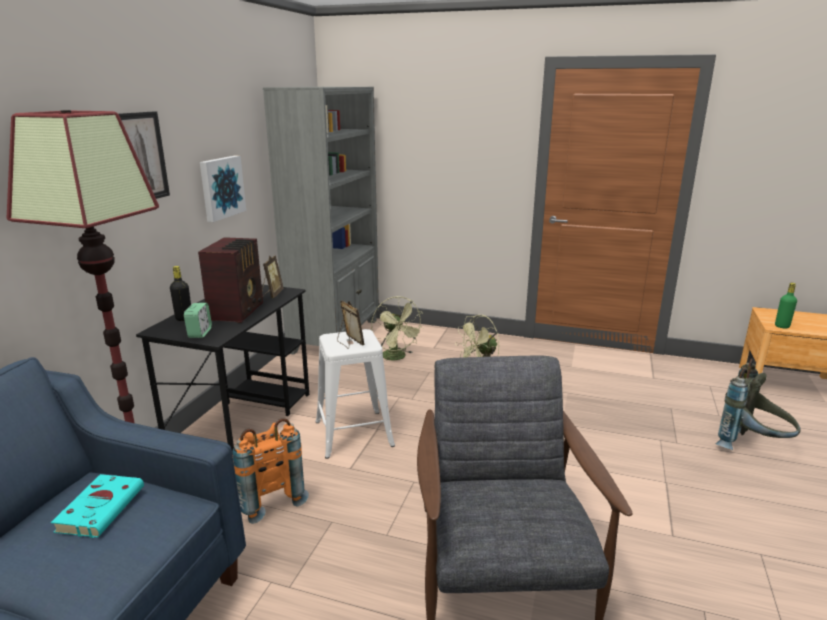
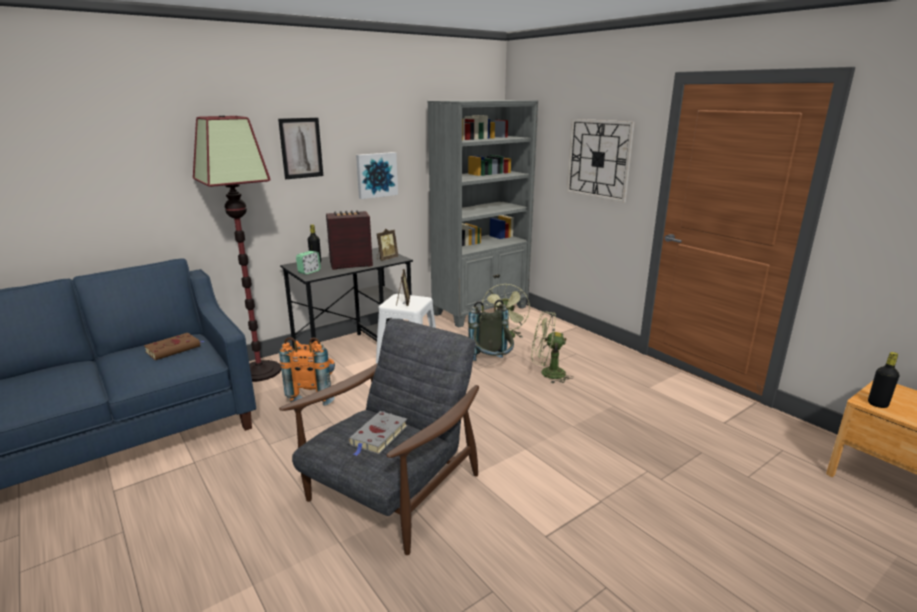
camera: 35 degrees right, 0 degrees up
turquoise book [51,474,144,538] -> brown book [144,333,205,360]
radio [198,237,263,323] -> radio turned 150 degrees counterclockwise [326,210,373,270]
grey backpack [716,358,801,450] -> grey backpack moved to [468,299,514,361]
green bottle [775,283,797,328] -> black bottle [868,352,899,408]
none -> grey book [348,411,408,456]
none -> wall clock [567,119,635,202]

